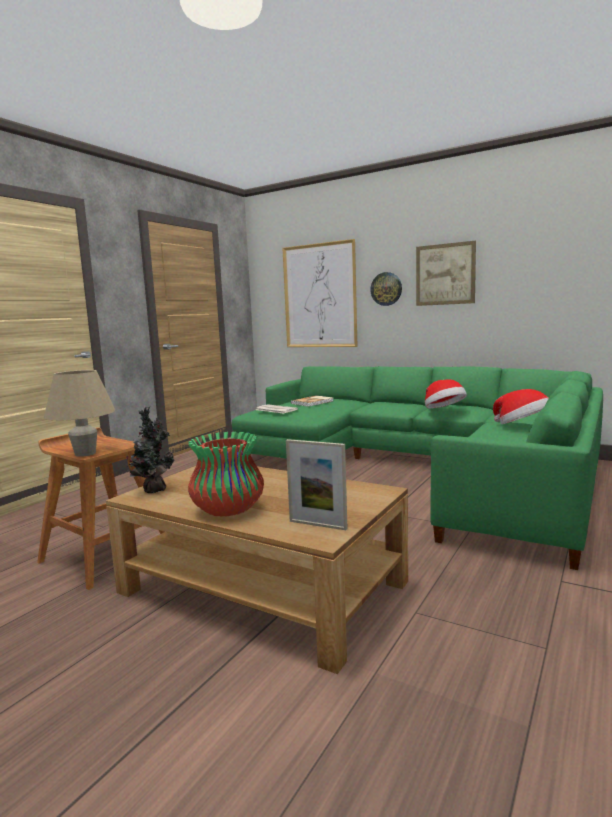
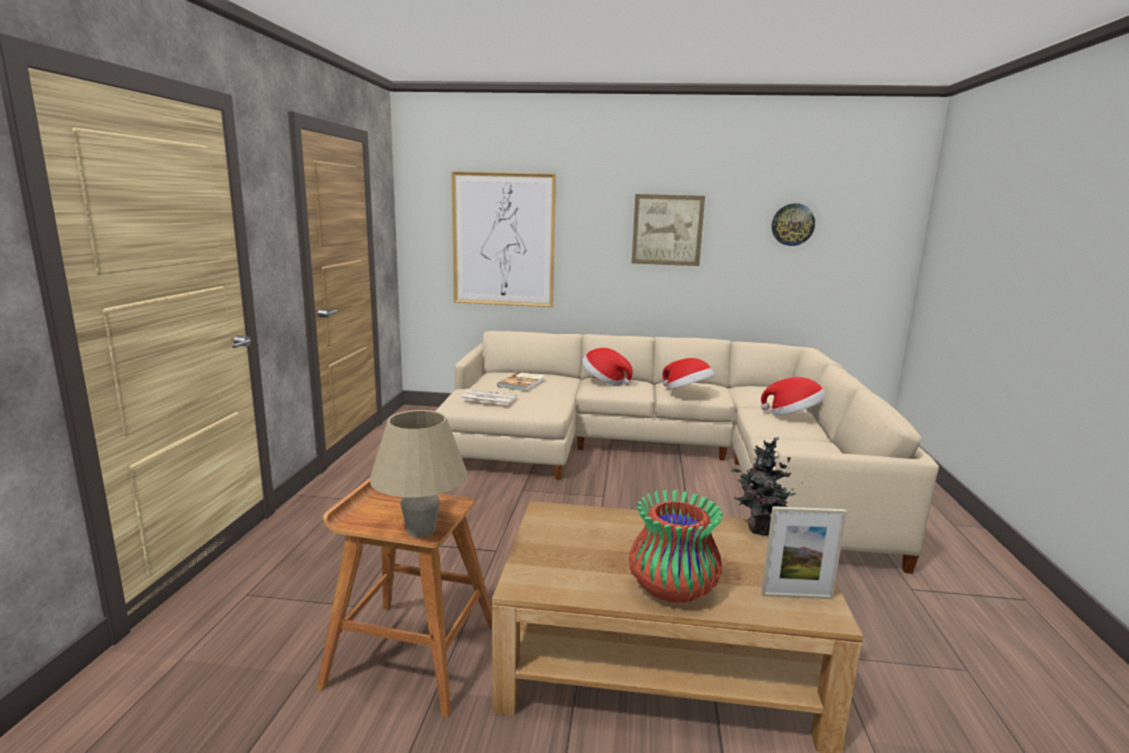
camera: 25 degrees left, 5 degrees up
potted plant [126,407,174,493] -> potted plant moved to [731,437,803,535]
green sofa [232,366,603,570] -> beige sofa [436,331,939,574]
wall clock [370,272,402,306] -> wall clock moved to [772,203,815,246]
none -> hat [582,348,633,385]

